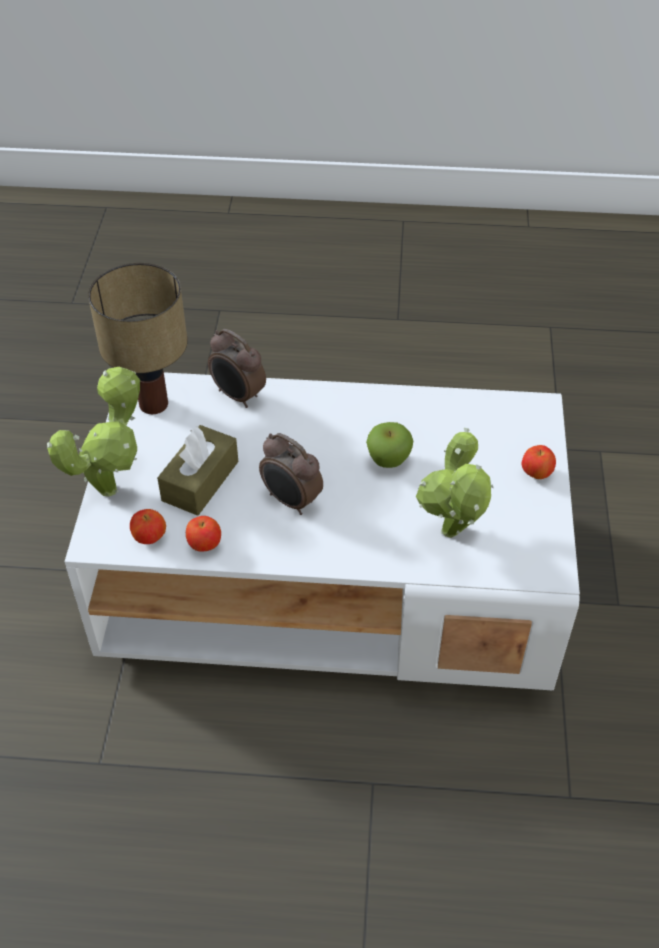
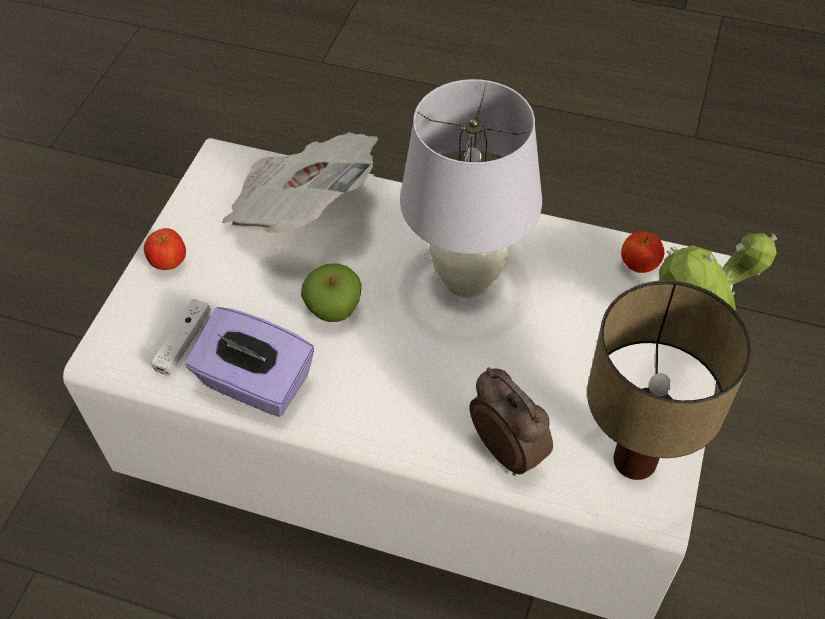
camera: 165 degrees left, 5 degrees up
brown tissue box [157,425,238,516] -> none
apple [186,516,221,552] -> none
alarm clock [259,433,323,515] -> white table lamp [400,79,542,298]
potted plant [416,428,494,538] -> newspaper [221,132,378,233]
none -> white game controller [151,299,211,376]
none -> purple tissue box [185,307,314,417]

